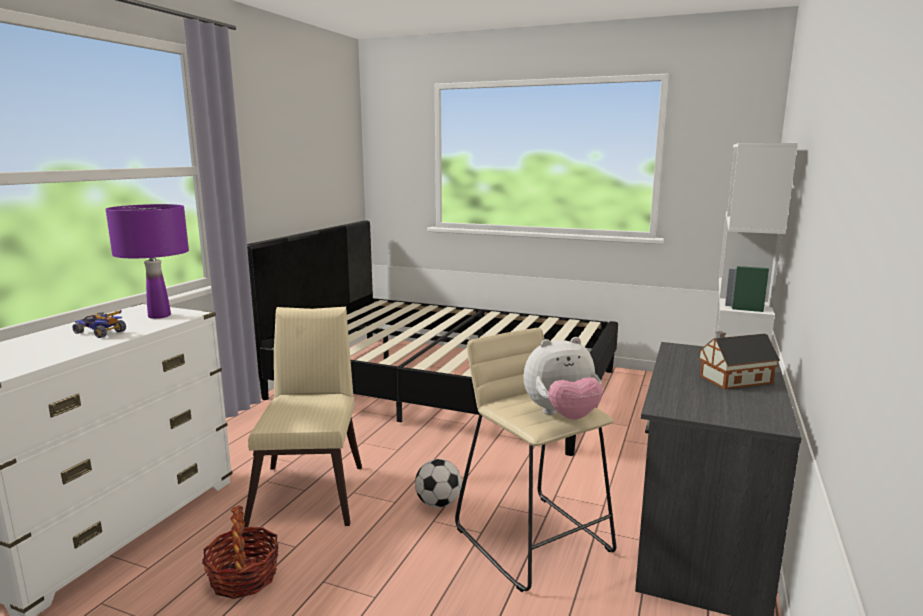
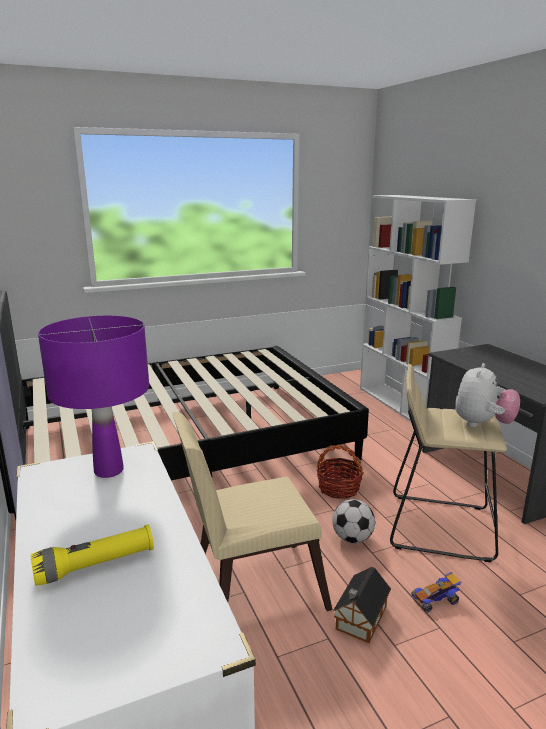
camera: 45 degrees left, 5 degrees up
toy car [72,310,126,338] -> toy car moved to [411,572,461,613]
basket [202,506,279,599] -> basket moved to [317,444,364,499]
beige chair [244,307,362,527] -> beige chair turned 60 degrees counterclockwise [172,412,333,611]
toy house [699,331,780,389] -> toy house moved to [333,567,391,643]
none -> yellow flashlight [31,524,154,586]

